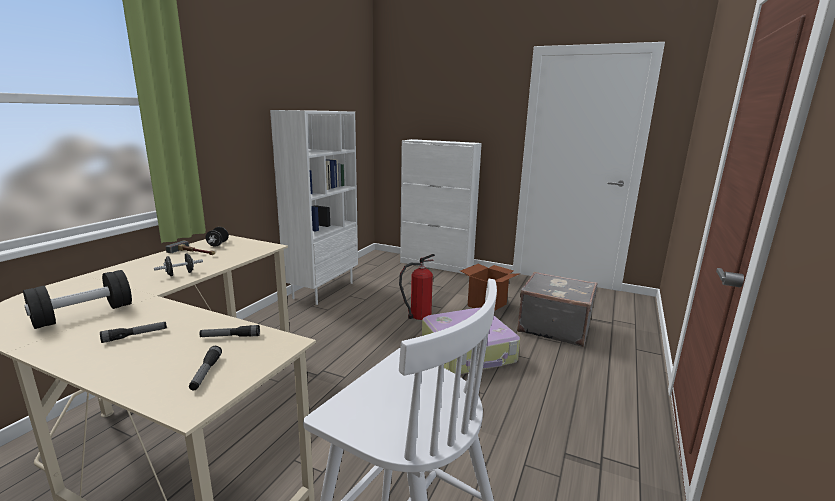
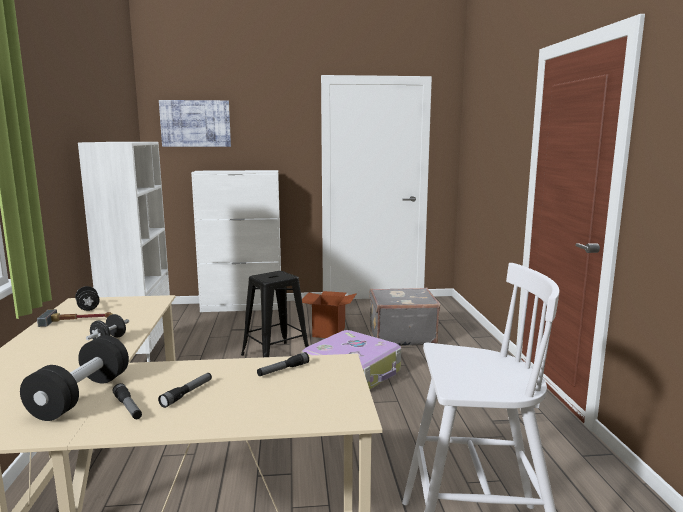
camera: 30 degrees left, 5 degrees down
flashlight [189,346,222,390] -> flashlight moved to [113,383,142,419]
fire extinguisher [399,254,435,320] -> black stool [241,271,309,357]
none -> picture [159,100,231,147]

